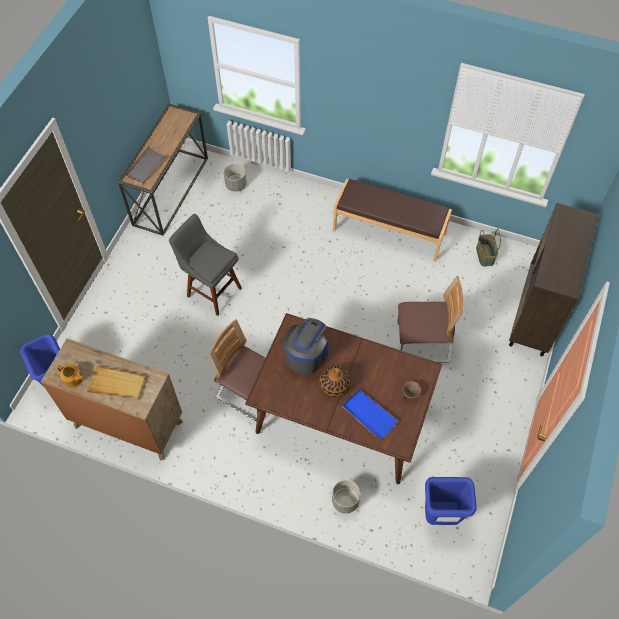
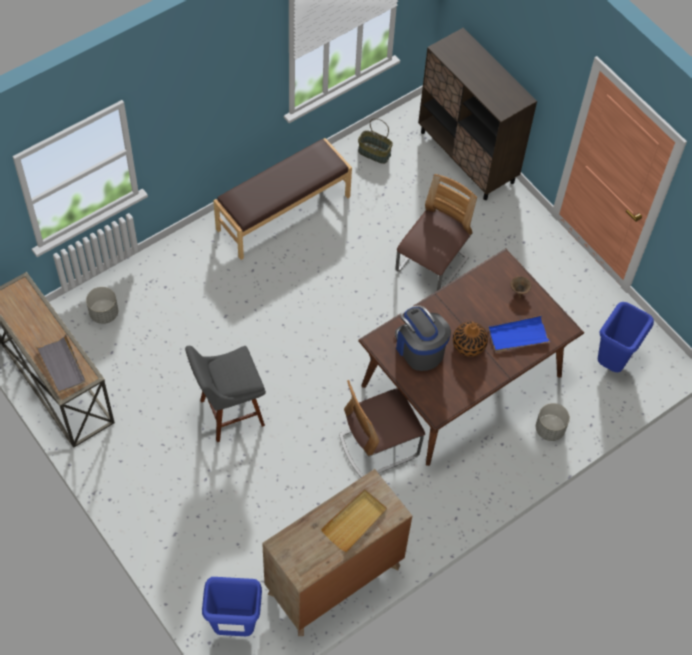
camera: 60 degrees left, 0 degrees up
teapot [57,364,83,387] -> none

